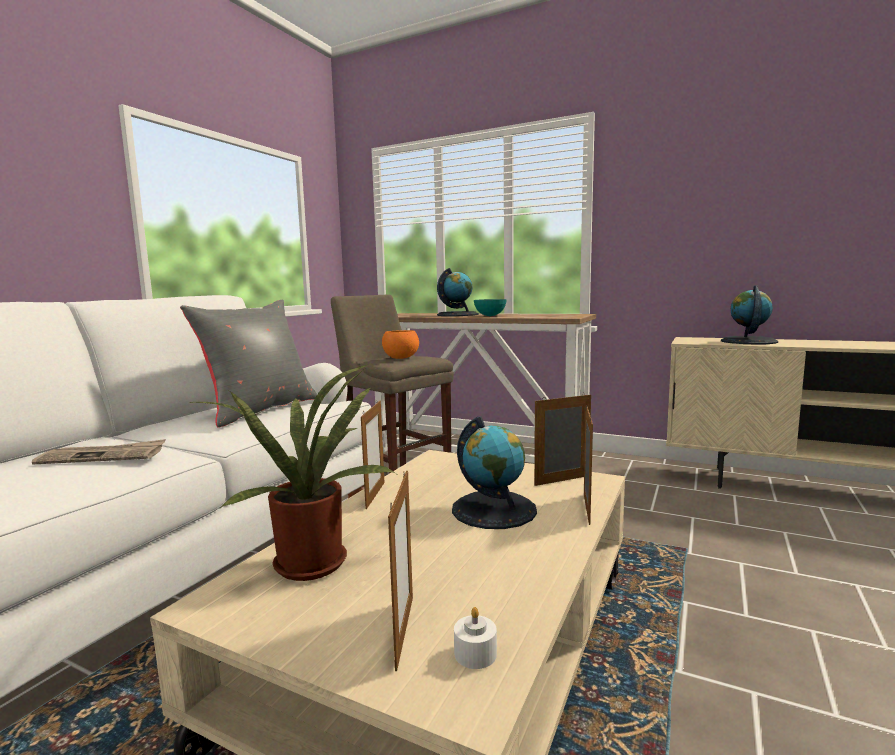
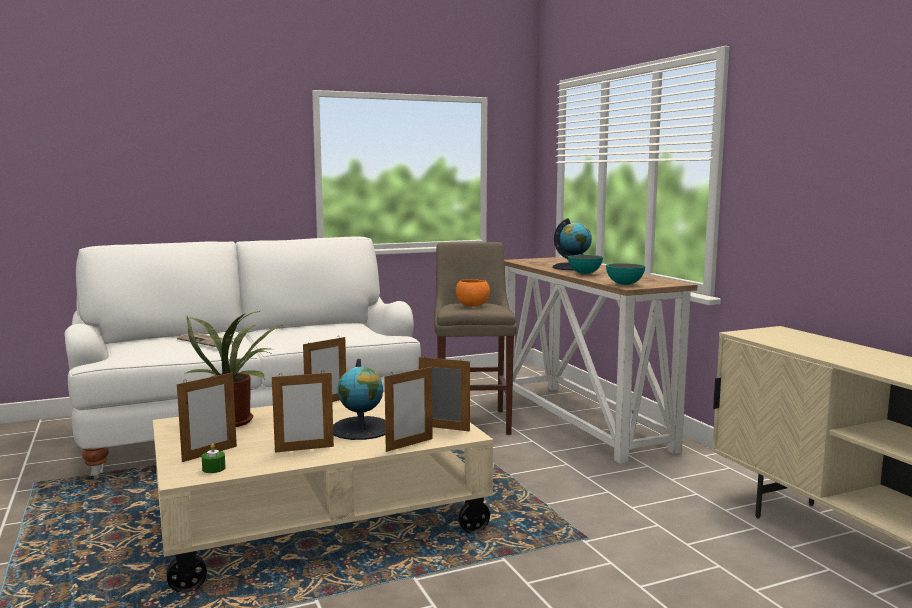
camera: 40 degrees right, 0 degrees up
grey pillow [180,300,317,428] -> none
white candle [454,607,497,669] -> green candle [202,443,226,473]
globe [721,285,778,344] -> none
none -> picture frame [272,370,334,453]
none -> bowl [606,263,645,285]

